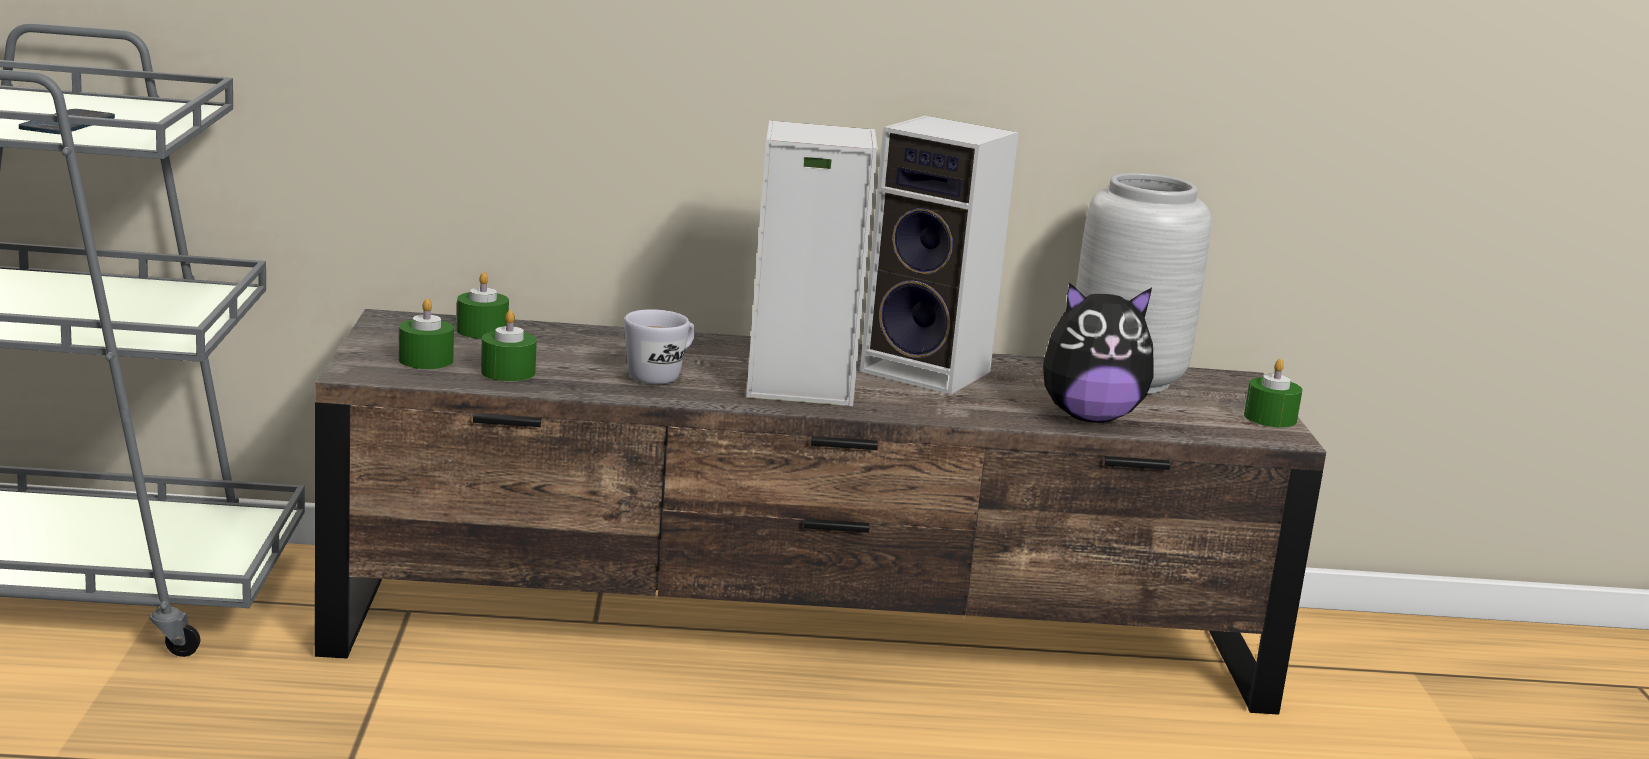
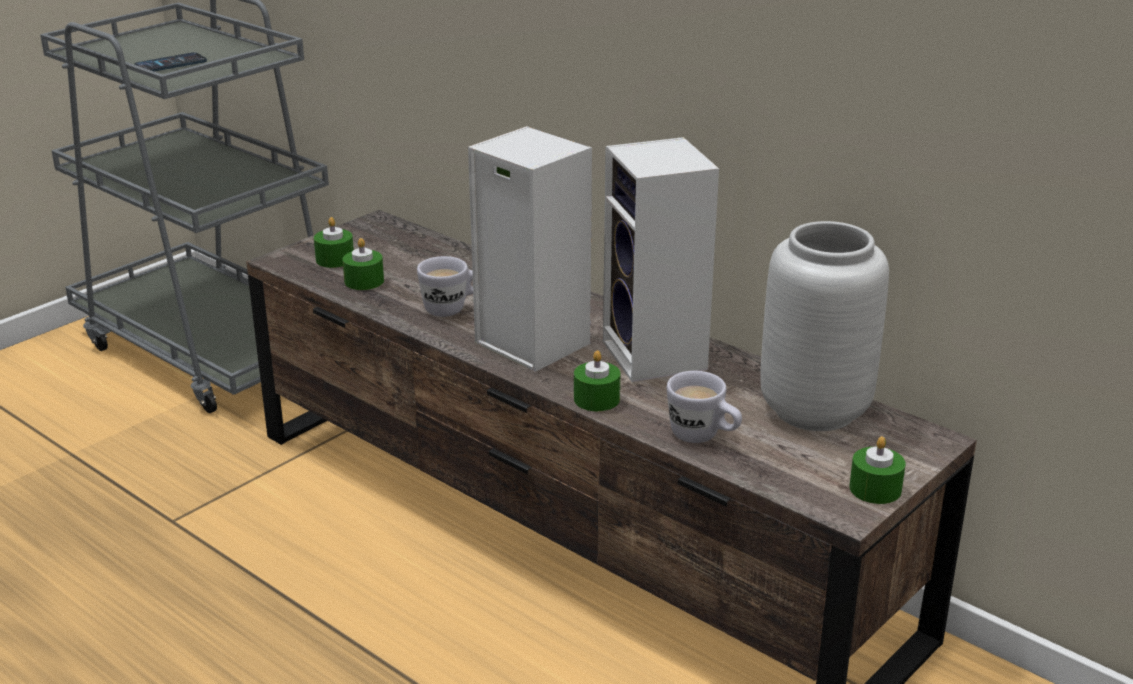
camera: 45 degrees right, 10 degrees up
green candle [456,272,509,339] -> green candle moved to [574,350,620,411]
plush toy [1043,282,1154,423] -> white mug [667,371,742,443]

